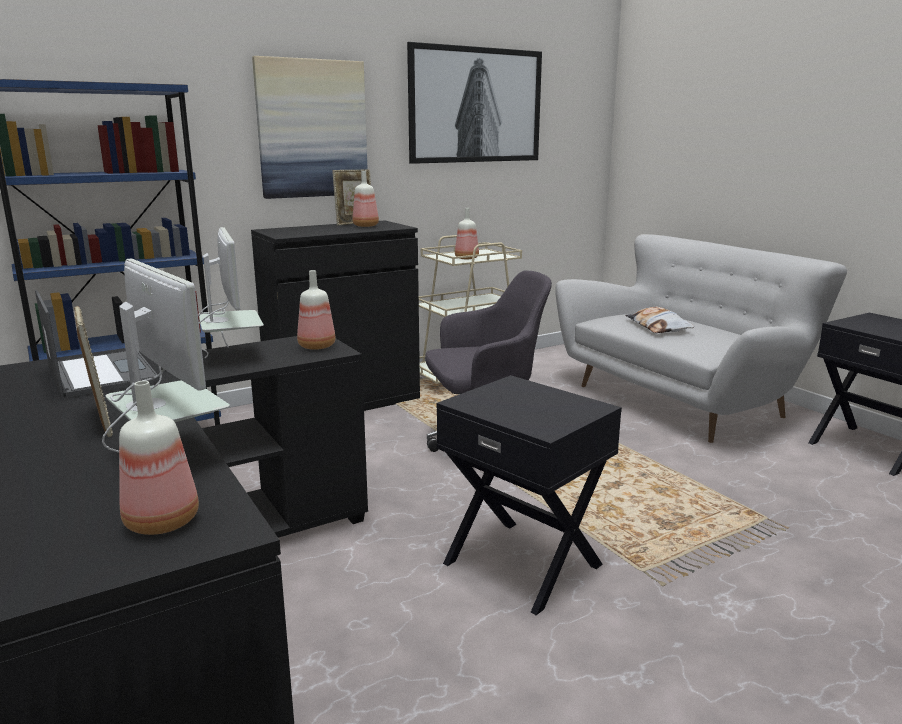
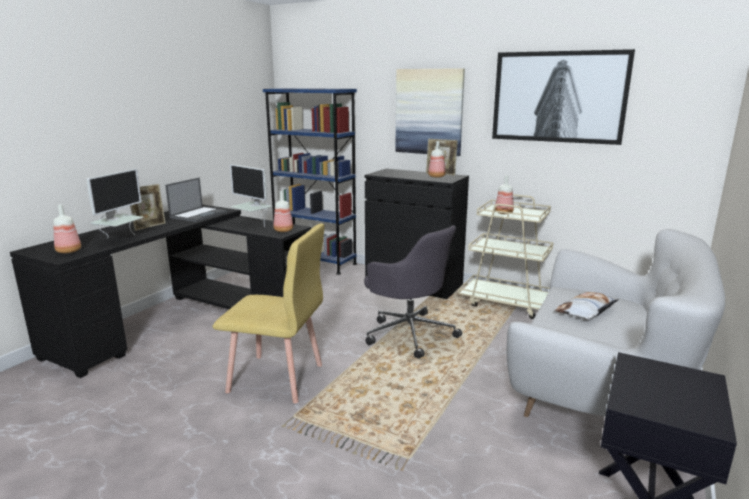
camera: 60 degrees right, 0 degrees up
monitor [198,227,264,358] -> monitor turned 90 degrees clockwise [230,164,272,227]
black side table [436,375,622,615] -> yellow chair [213,223,325,404]

